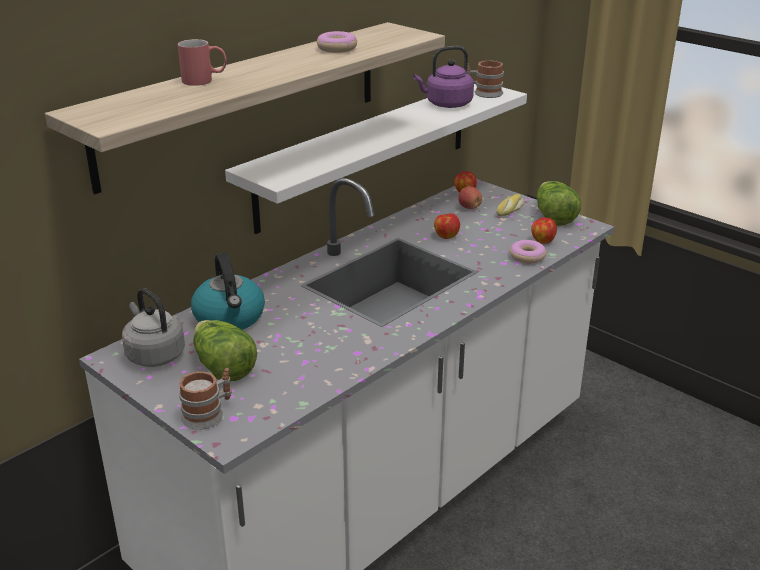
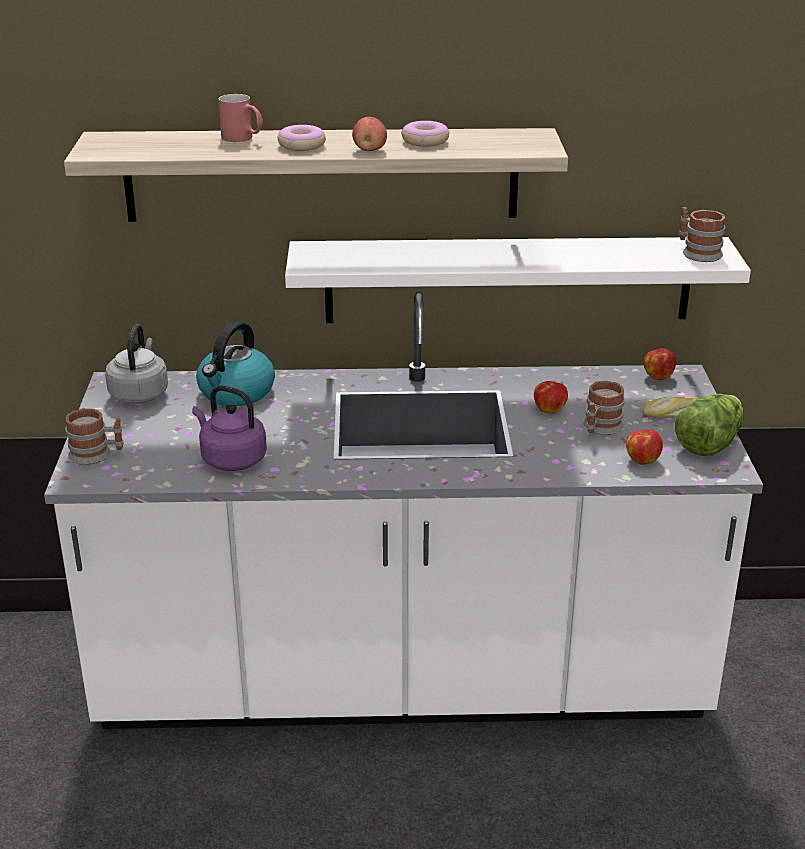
camera: 45 degrees right, 0 degrees up
lettuce [193,320,257,381] -> none
purple kettle [413,46,474,108] -> purple kettle moved to [192,385,267,471]
apple [458,186,482,209] -> apple moved to [352,117,387,151]
donut [510,240,546,263] -> donut moved to [278,125,326,151]
none -> mug [584,381,625,435]

